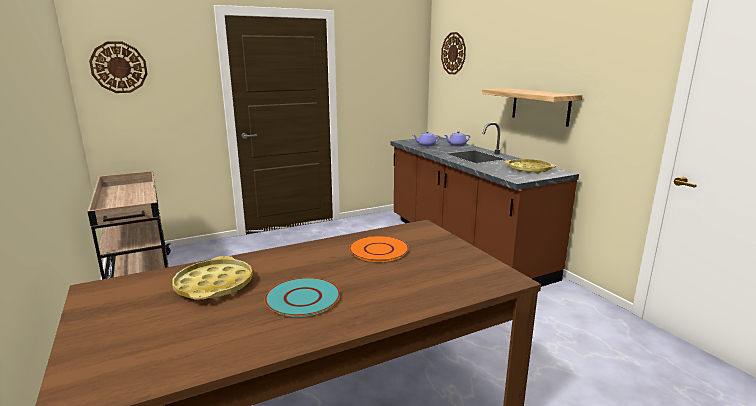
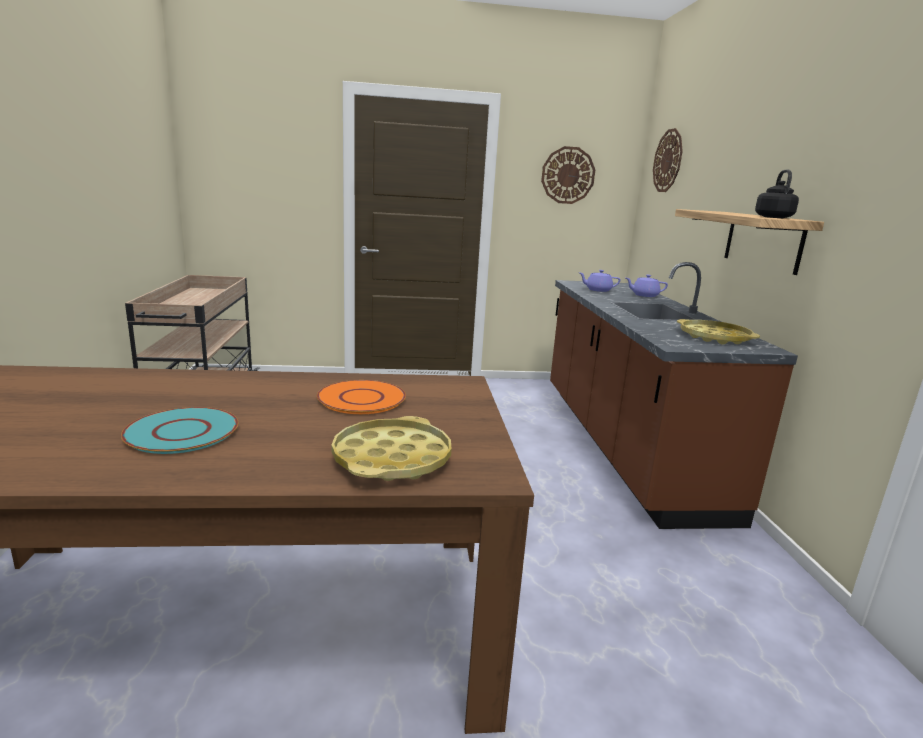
camera: 20 degrees right, 0 degrees up
wall clock [89,41,148,93] -> wall clock moved to [541,146,595,204]
yellow tray [172,256,253,300] -> yellow tray moved to [332,416,452,481]
none -> black kettle [755,169,799,218]

